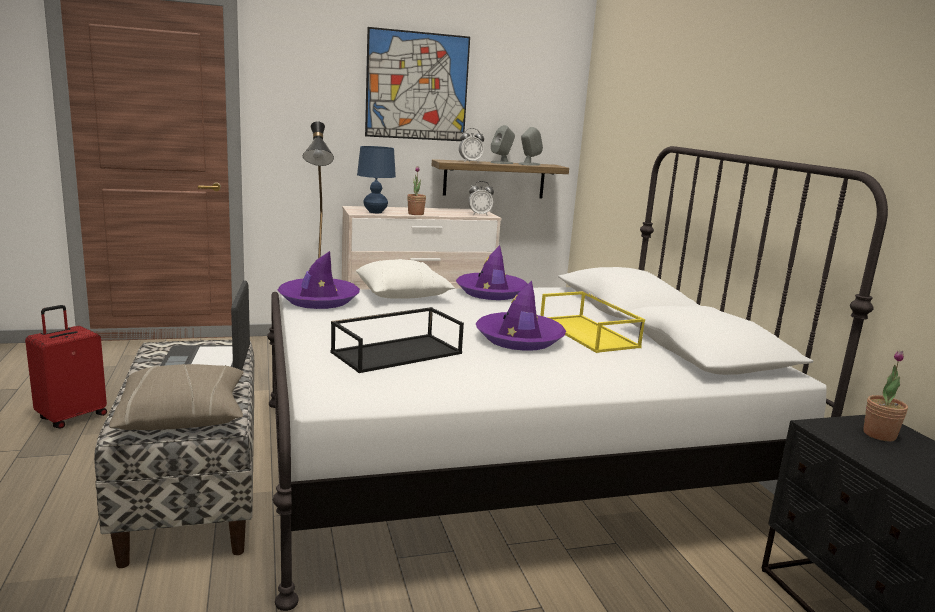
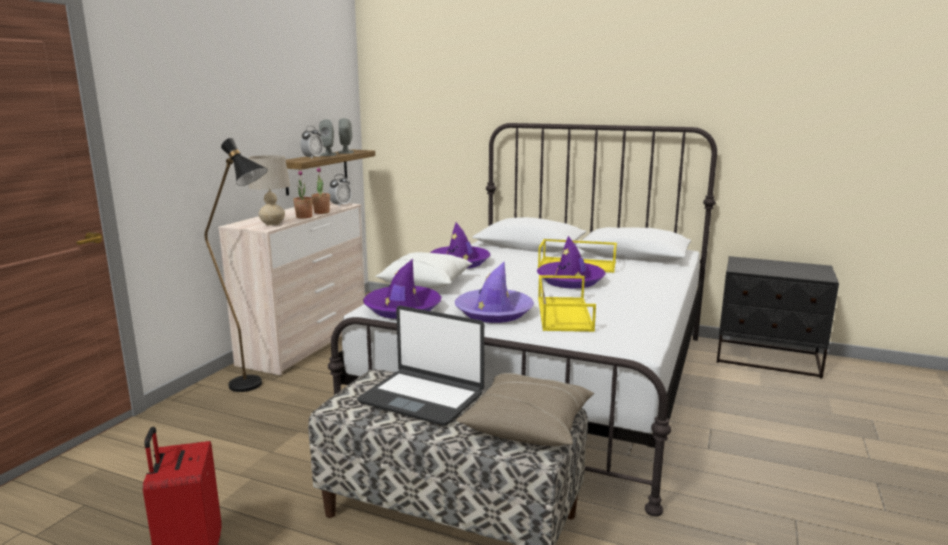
camera: 50 degrees left, 0 degrees up
black tray [331,307,464,373] -> yellow tray [538,275,596,332]
blue table lamp [357,146,396,213] -> beige table lamp [248,155,290,226]
picture [365,27,470,141] -> none
potted plant [863,351,908,441] -> potted plant moved to [311,167,330,214]
none -> purple hat [455,262,534,323]

